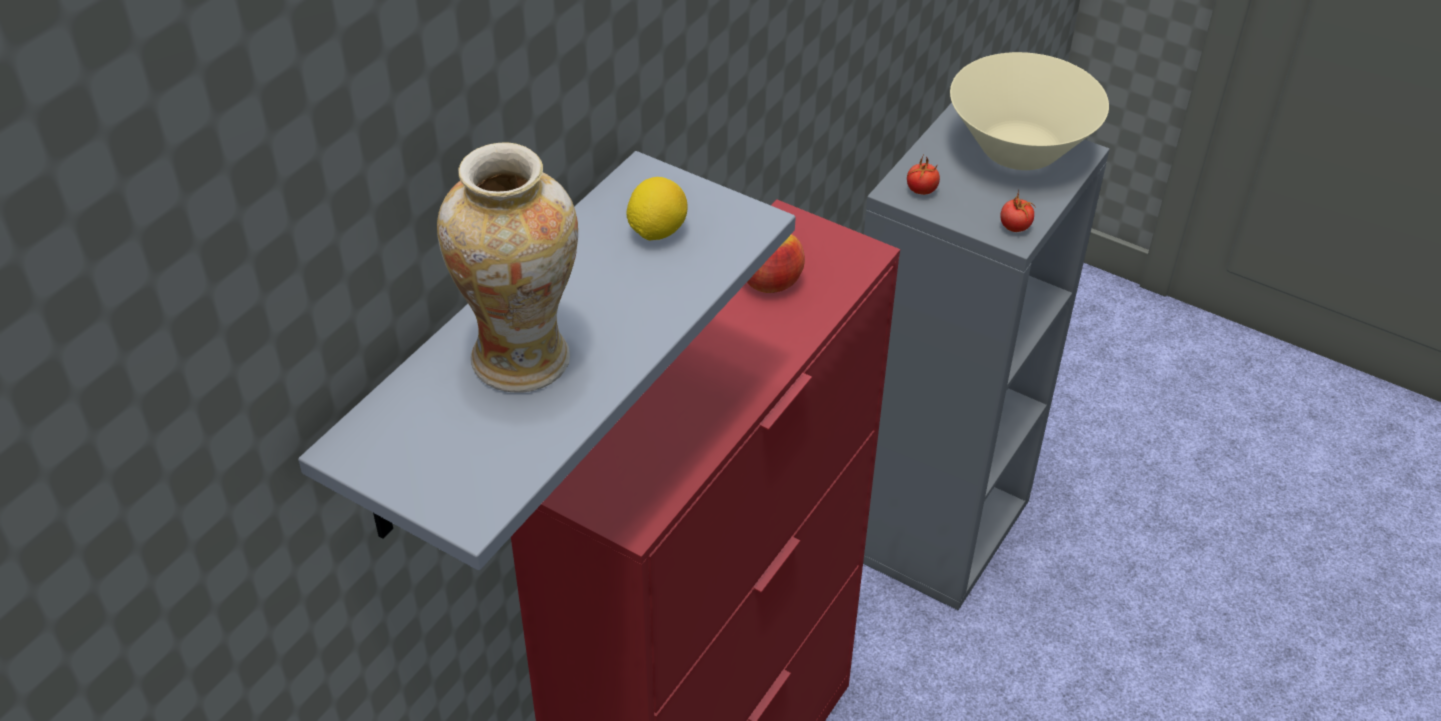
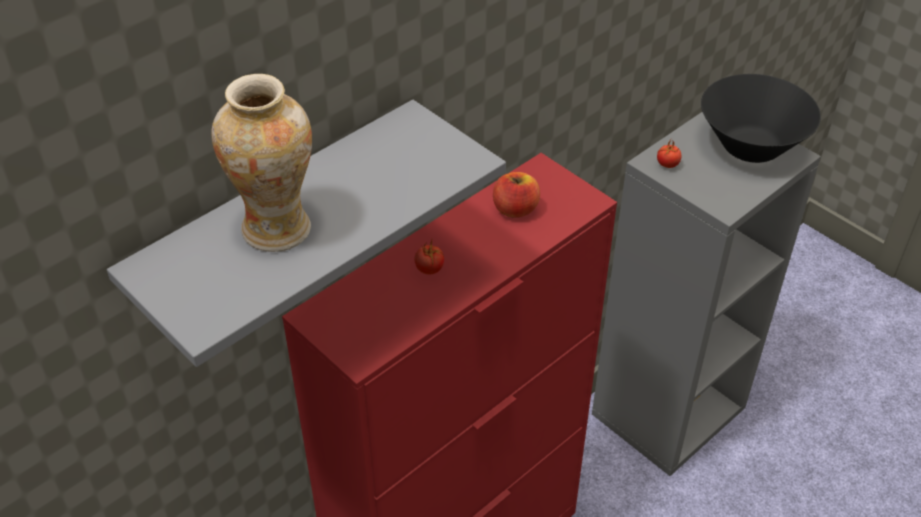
camera: 15 degrees right, 0 degrees up
lemon [627,177,688,240] -> none
beige bowl [950,52,1109,170] -> black bowl [701,74,821,163]
tomato [1000,190,1035,232] -> tomato moved to [414,240,444,274]

